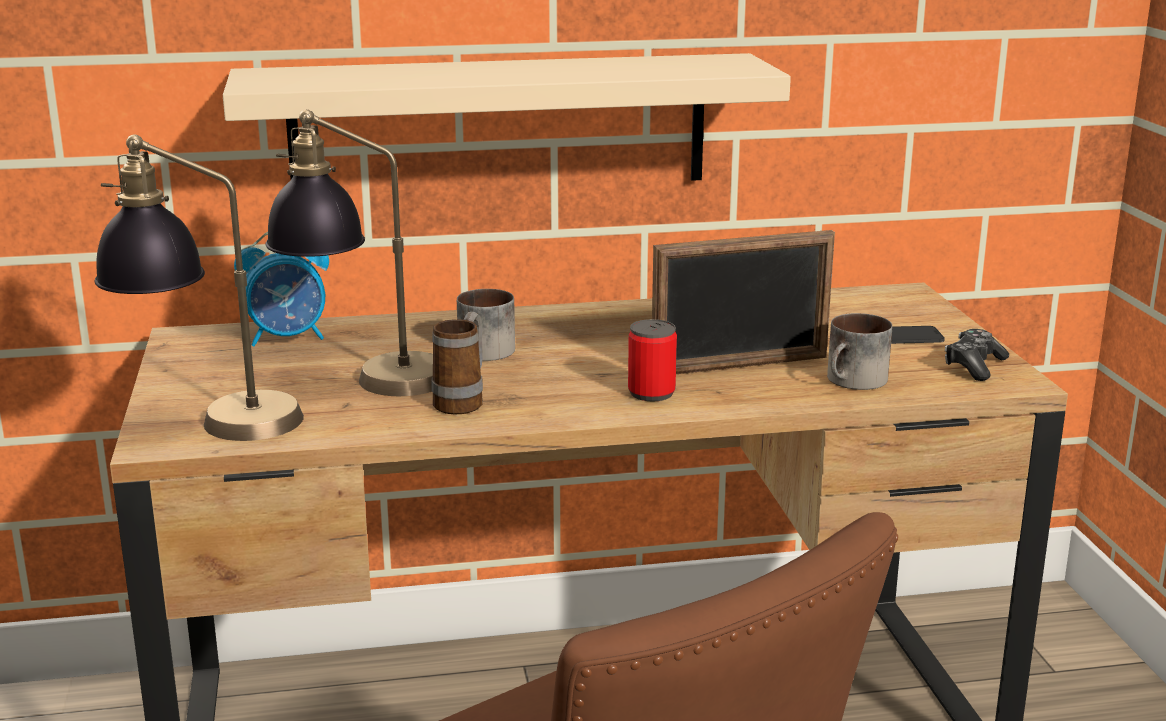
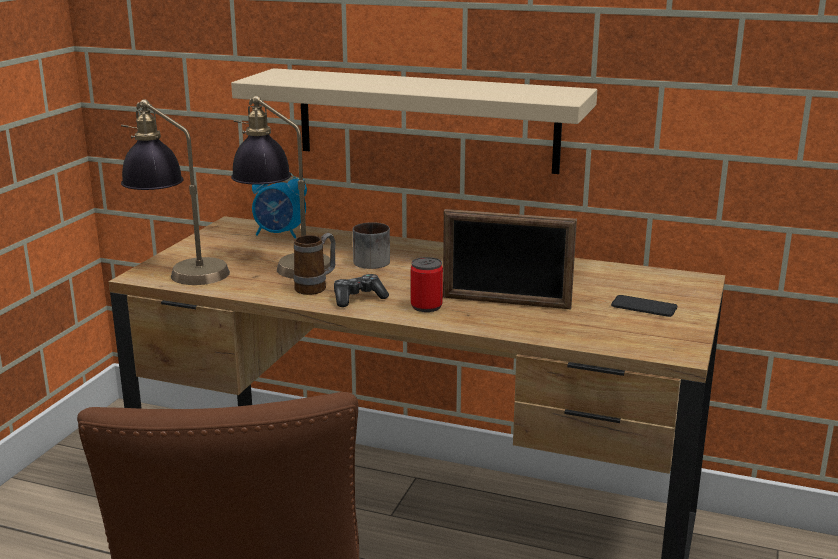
camera: 30 degrees right, 0 degrees up
mug [827,313,892,390] -> none
game controller [945,329,1009,381] -> game controller moved to [334,274,389,307]

